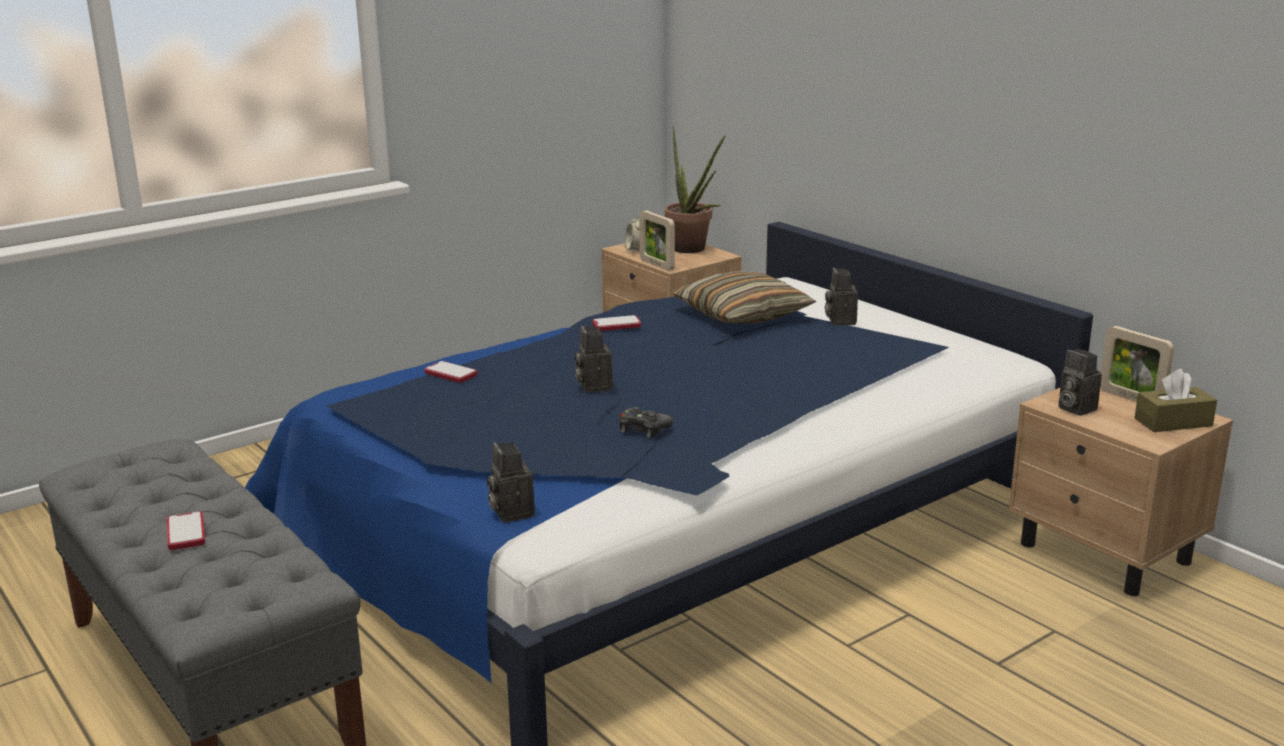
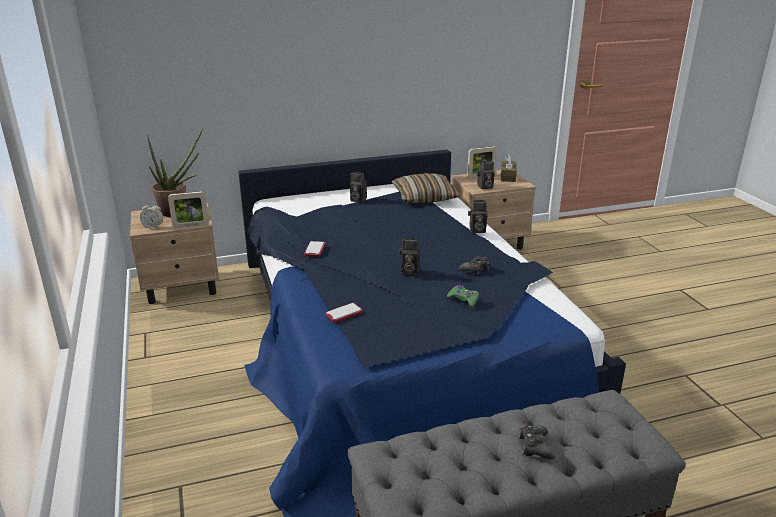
camera: 70 degrees left, 5 degrees up
phone [167,512,205,550] -> black game controller [518,425,555,459]
camera [487,442,535,522] -> camera moved to [468,200,487,233]
pillow [672,271,816,324] -> pillow moved to [391,173,460,203]
none -> green game controller [447,285,479,307]

